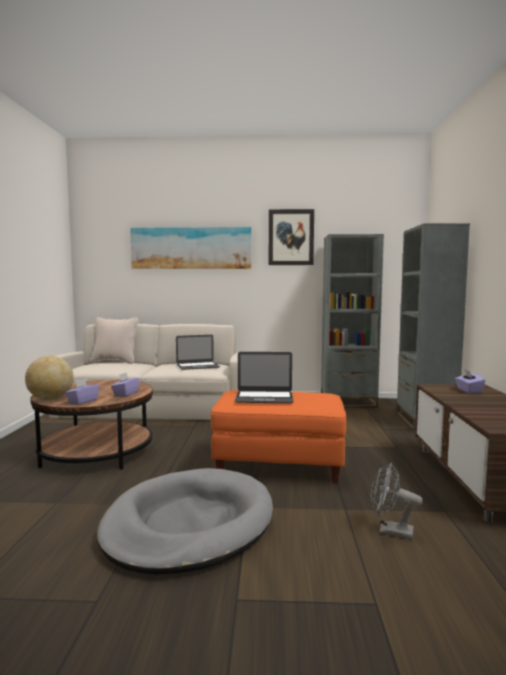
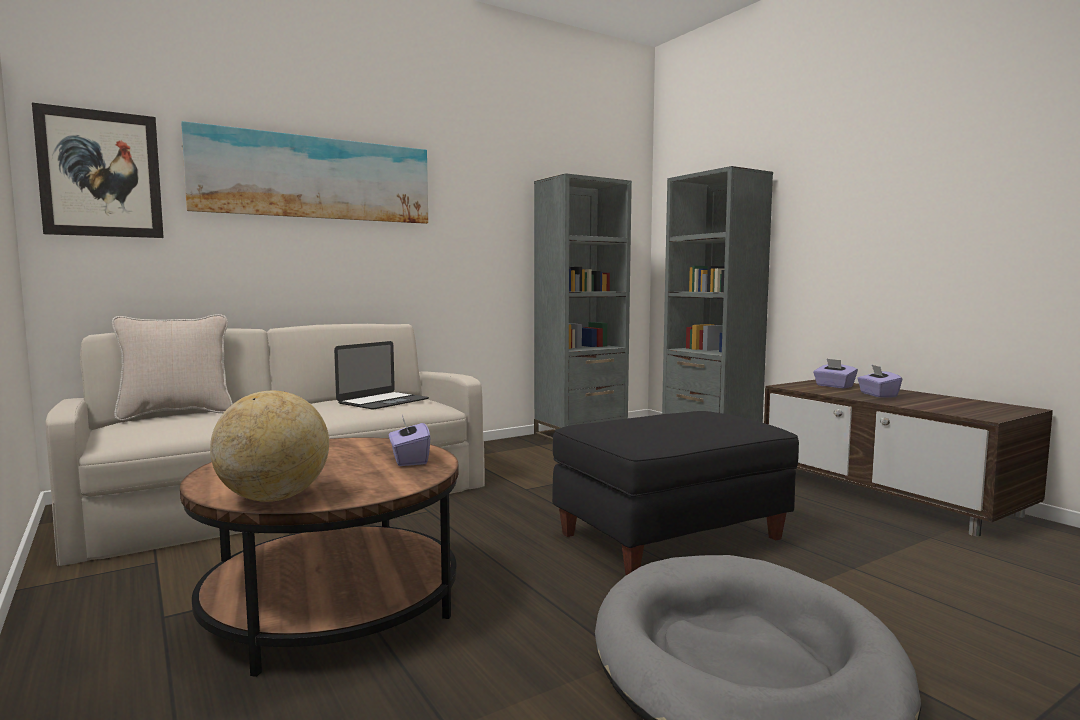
camera: 35 degrees left, 0 degrees up
purple tissue box [65,379,99,405] -> purple tissue box moved to [857,365,902,398]
orange ottoman [211,390,346,484] -> black ottoman [552,411,799,575]
laptop [235,352,294,403] -> none
picture [269,209,314,265] -> picture moved to [32,103,164,238]
grey fan [370,463,423,539] -> none

